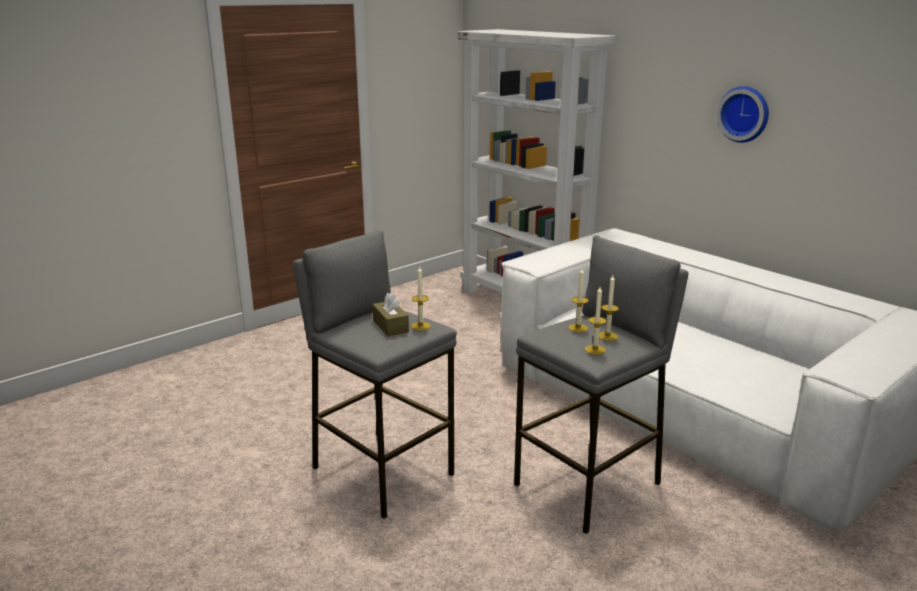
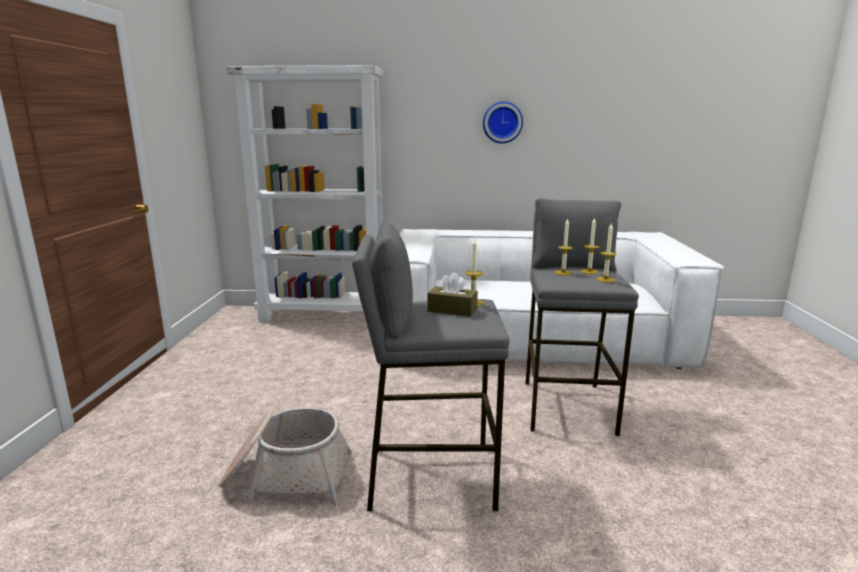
camera: 45 degrees left, 5 degrees down
none -> basket [219,408,351,505]

